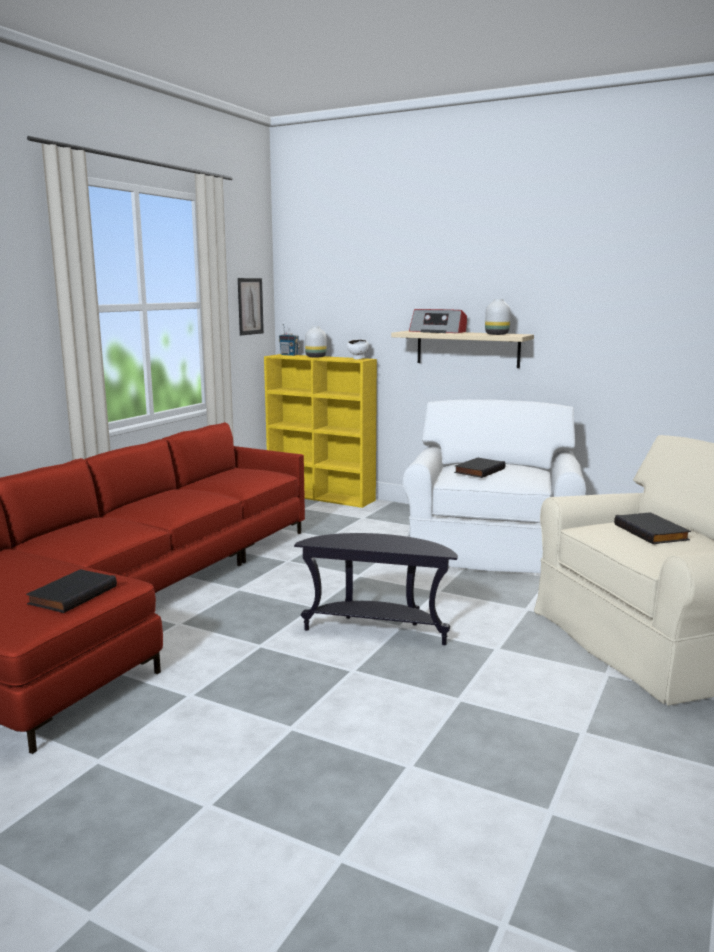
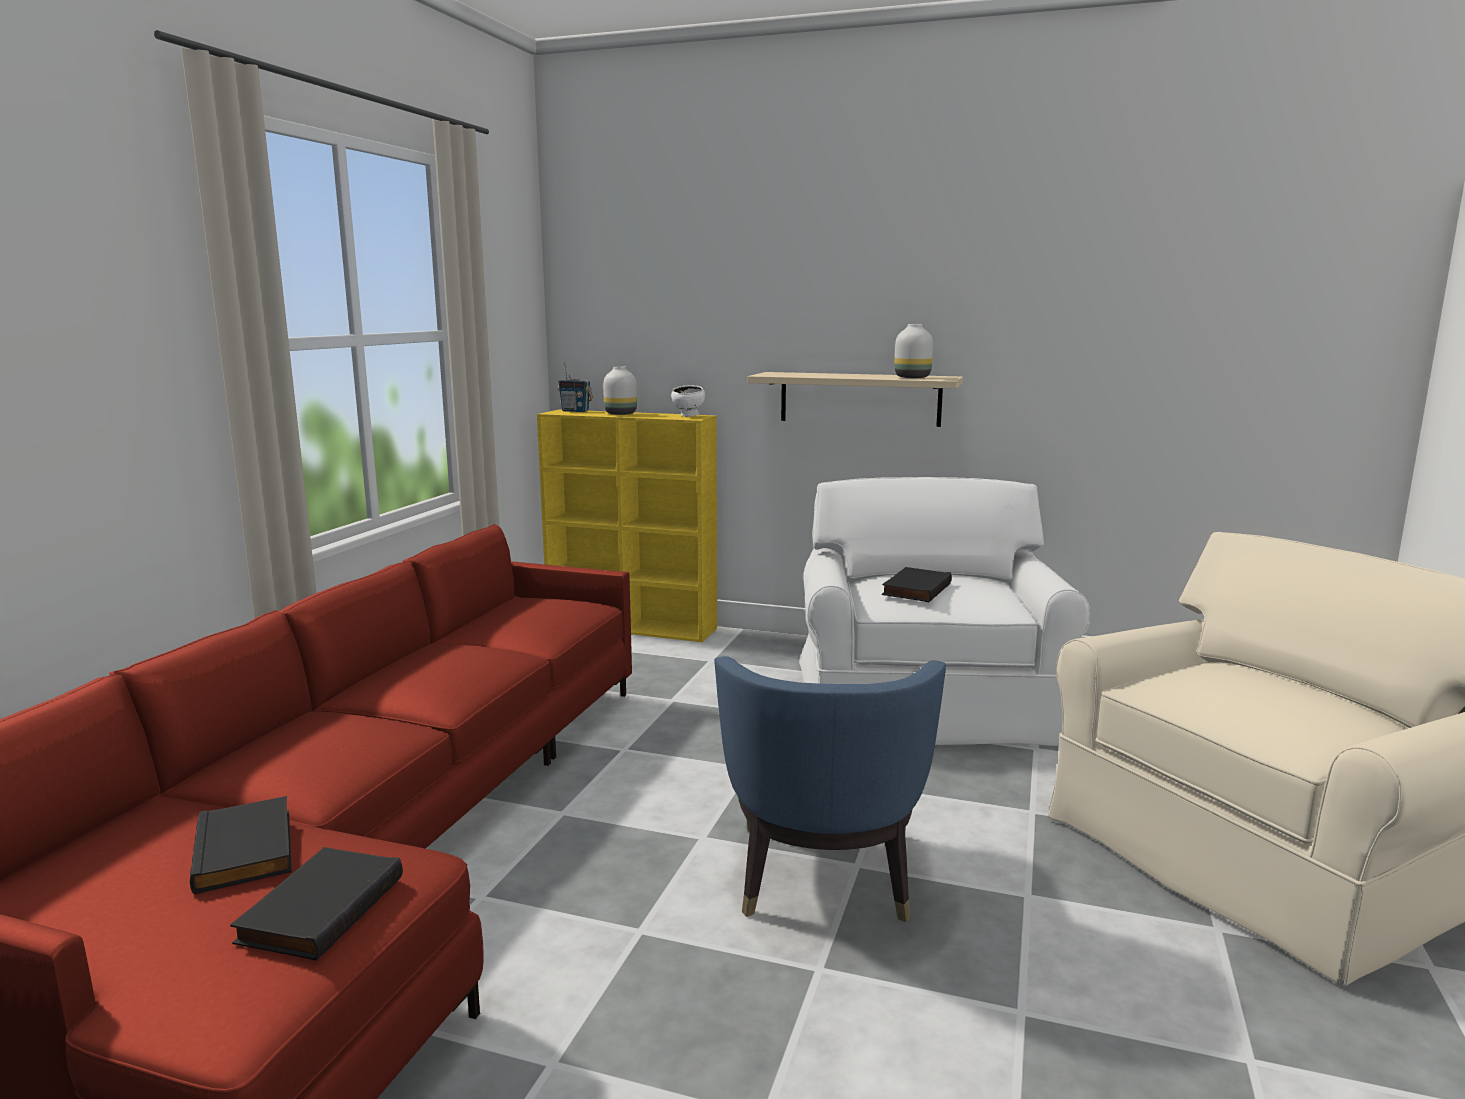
camera: 10 degrees left, 0 degrees up
picture [238,278,264,335] -> none
black side table [294,533,458,645] -> blue armchair [714,656,946,922]
radio [409,309,467,333] -> none
black book [614,512,691,544] -> black book moved to [190,796,292,894]

